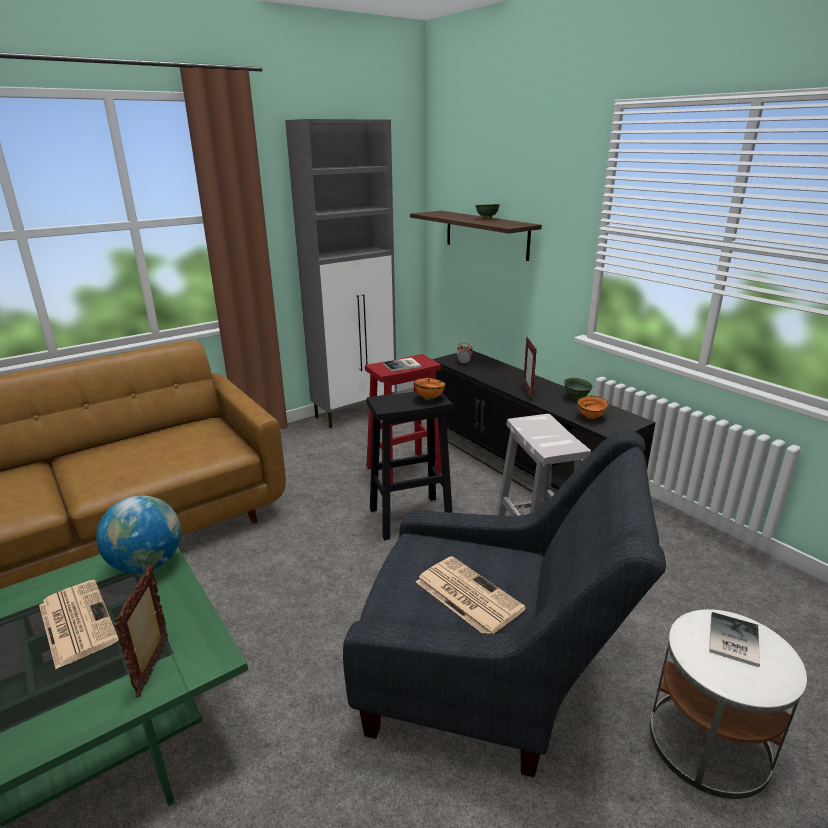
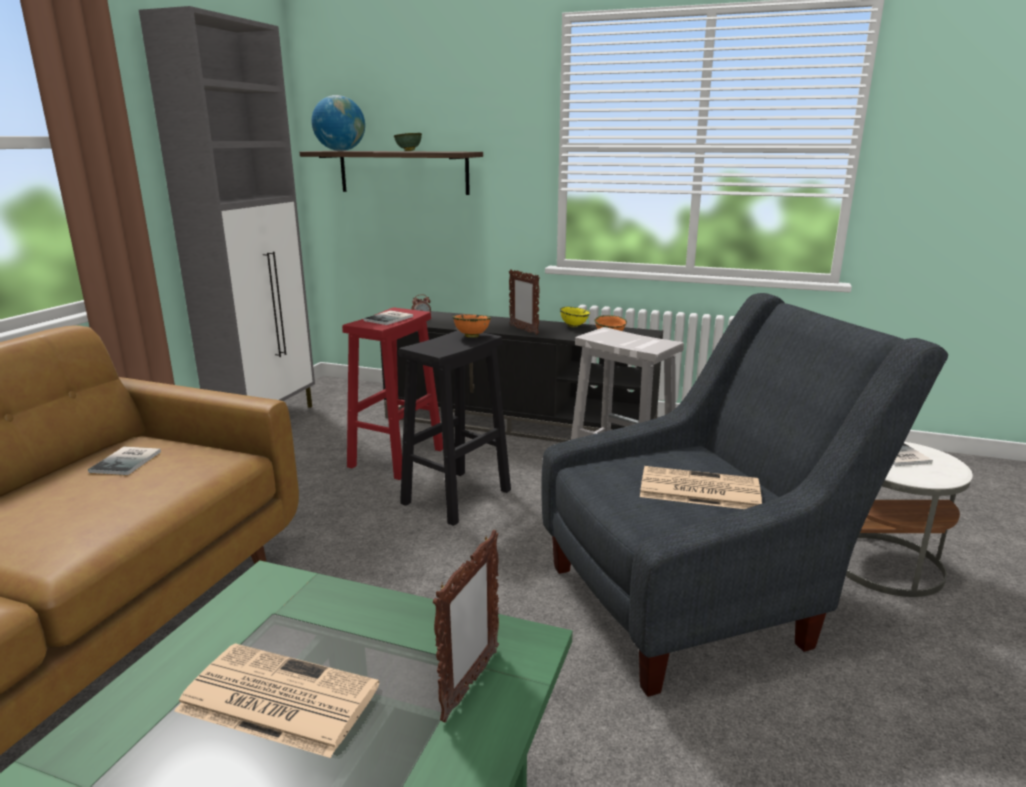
camera: 35 degrees left, 5 degrees down
globe [96,495,181,574] -> globe moved to [312,95,365,151]
picture frame [114,566,168,698] -> picture frame turned 120 degrees counterclockwise [433,530,499,723]
green bowl [564,378,593,399] -> yellow bowl [560,307,590,328]
none -> book [88,447,161,475]

